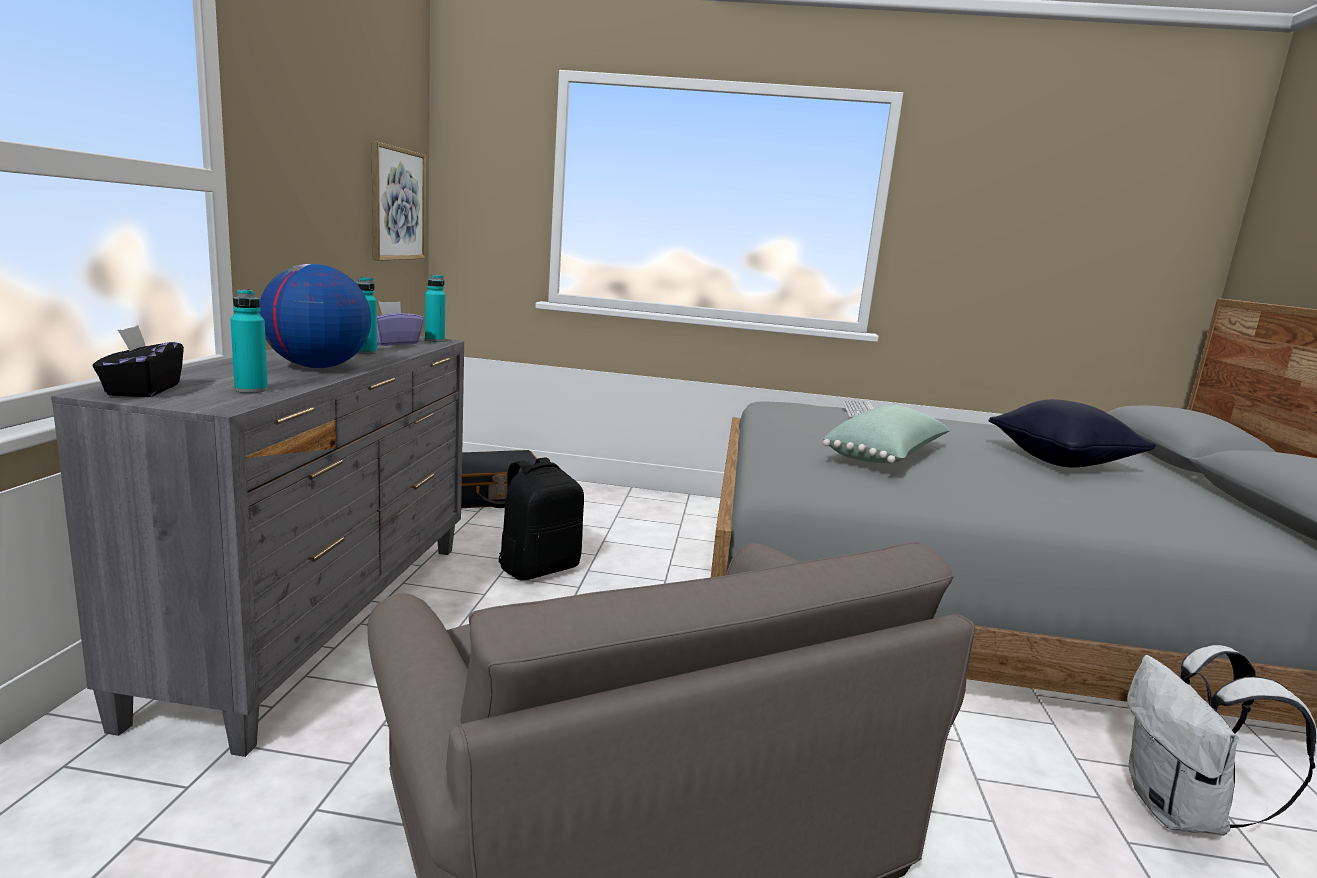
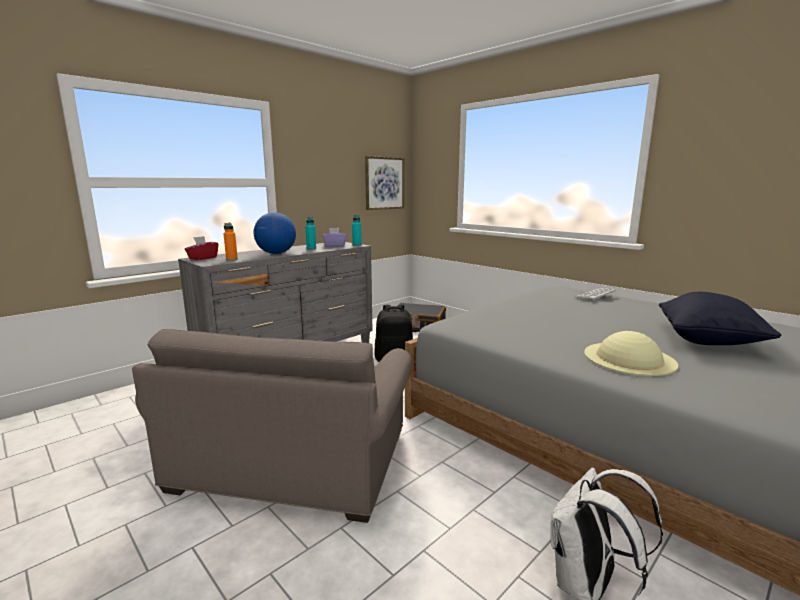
camera: 40 degrees right, 0 degrees up
black tissue box [93,325,184,397] -> red tissue box [185,236,219,260]
turquoise bottle [230,289,268,393] -> orange bottle [224,223,238,261]
green pillow [823,405,951,463] -> none
none -> beige hat [584,331,678,376]

